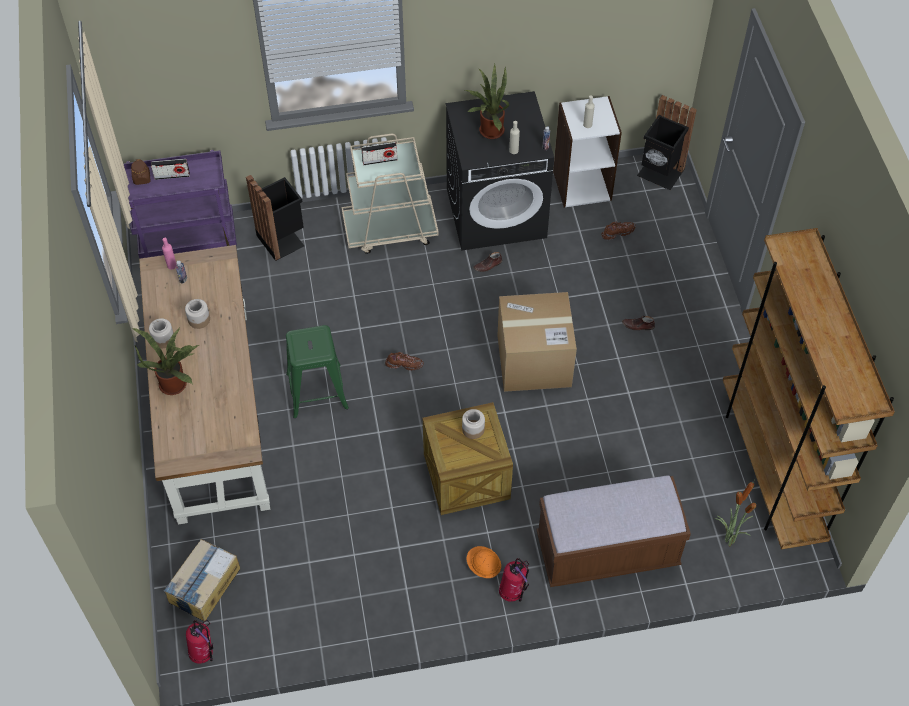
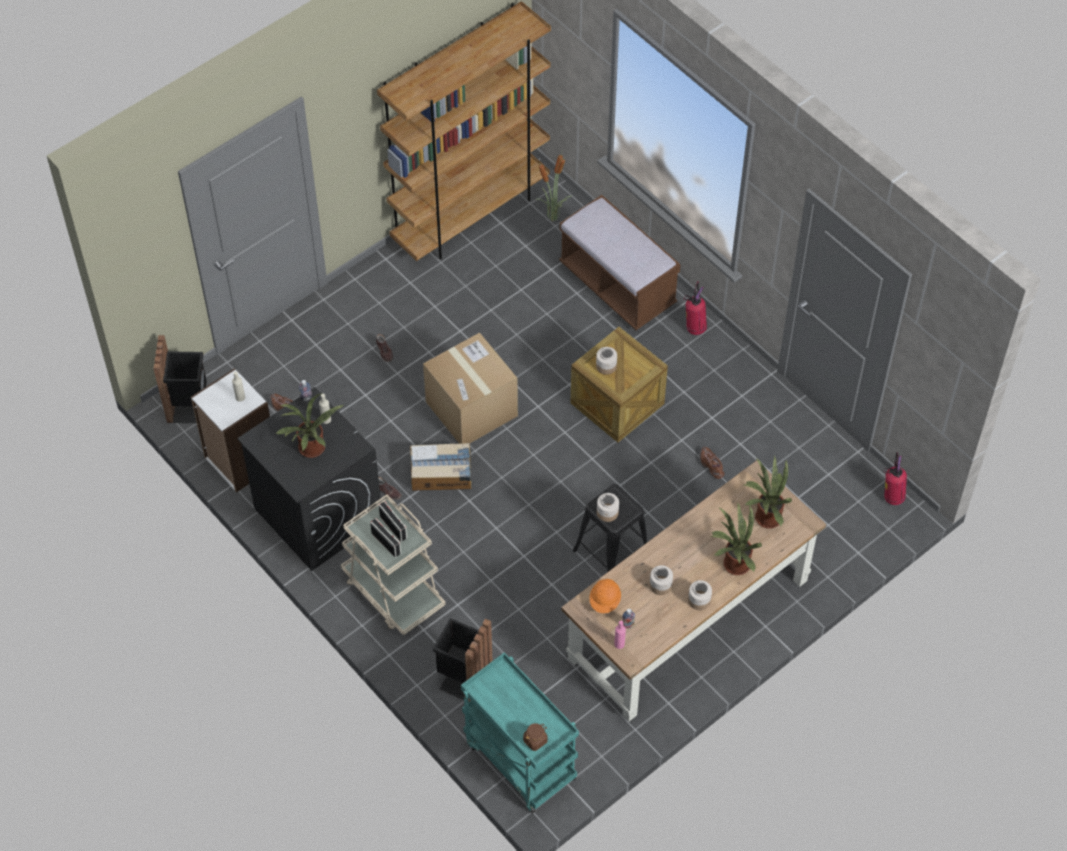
camera: 120 degrees left, 0 degrees up
purple cart [123,150,237,258] -> turquoise cart [461,653,579,813]
radio [151,159,190,180] -> radio moved to [379,501,407,542]
cardboard box [163,539,240,621] -> cardboard box moved to [410,443,471,491]
green stool [286,325,349,419] -> black stool [573,484,647,572]
brown shoe [385,352,424,370] -> brown shoe moved to [700,447,724,479]
orange hard hat [467,546,501,578] -> orange hard hat moved to [589,579,621,613]
none -> jar [597,493,619,522]
none -> potted plant [744,456,792,529]

